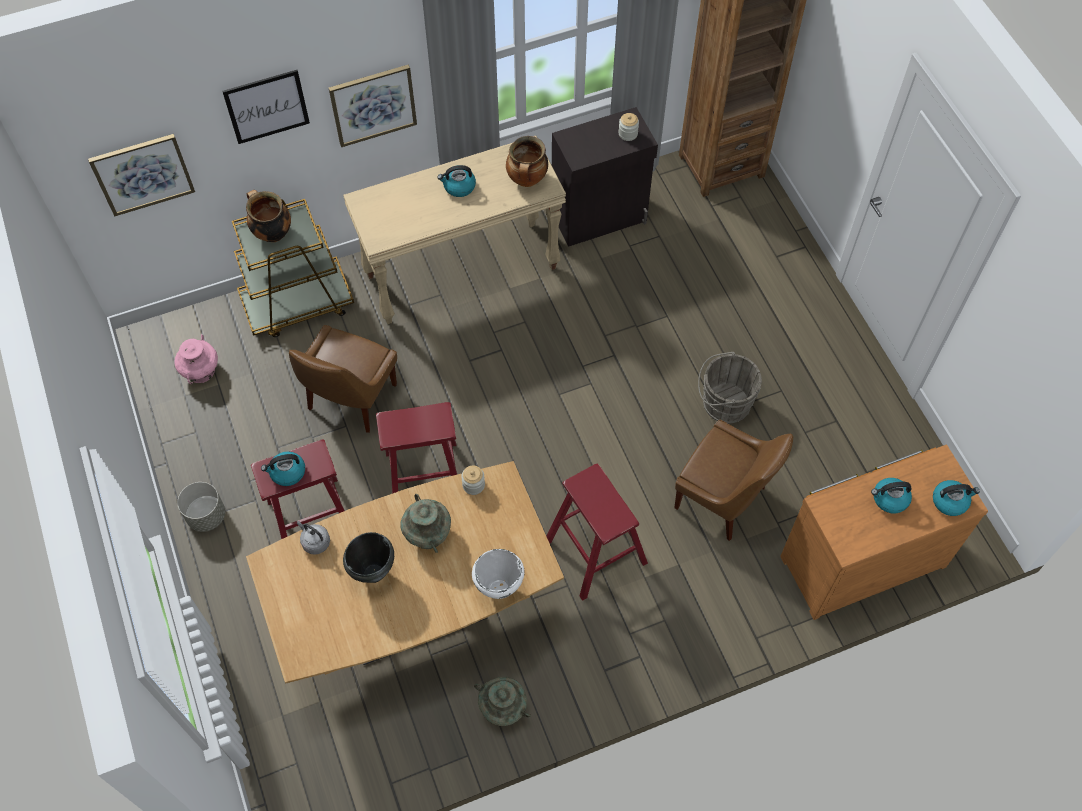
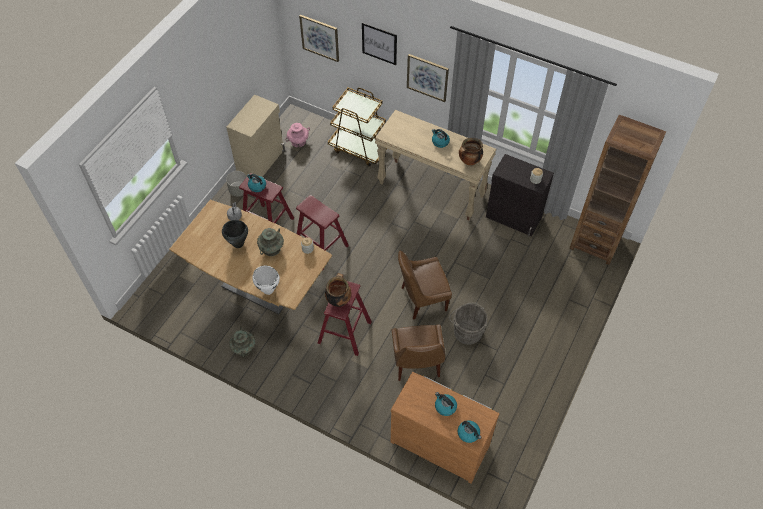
camera: 50 degrees right, 5 degrees down
cooking pot [246,190,291,242] -> cooking pot moved to [325,273,351,307]
brown chair [289,325,397,433] -> brown chair moved to [398,250,452,319]
none -> beige cabinet [226,95,285,177]

